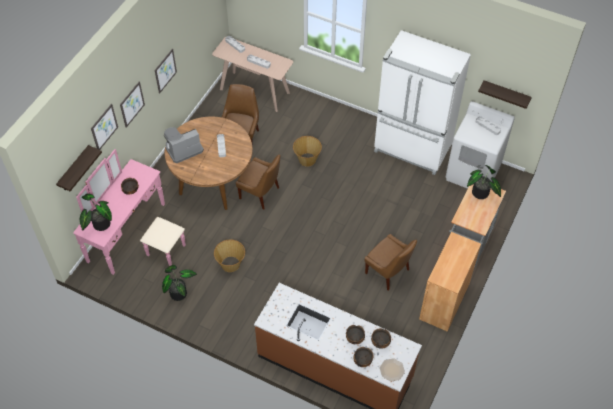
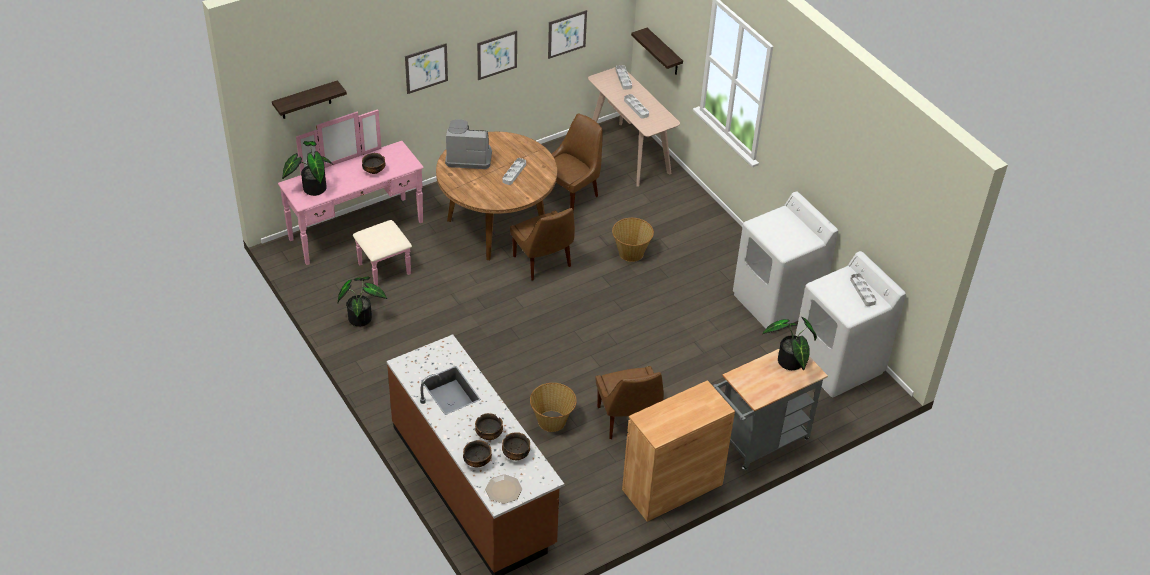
camera: 30 degrees right, 10 degrees down
picture [91,104,118,150] -> picture moved to [548,10,587,59]
basket [214,240,245,272] -> basket moved to [530,383,577,432]
white fridge [374,30,471,175] -> white washing machine [733,191,838,333]
shelf [478,80,532,109] -> shelf moved to [631,28,683,75]

